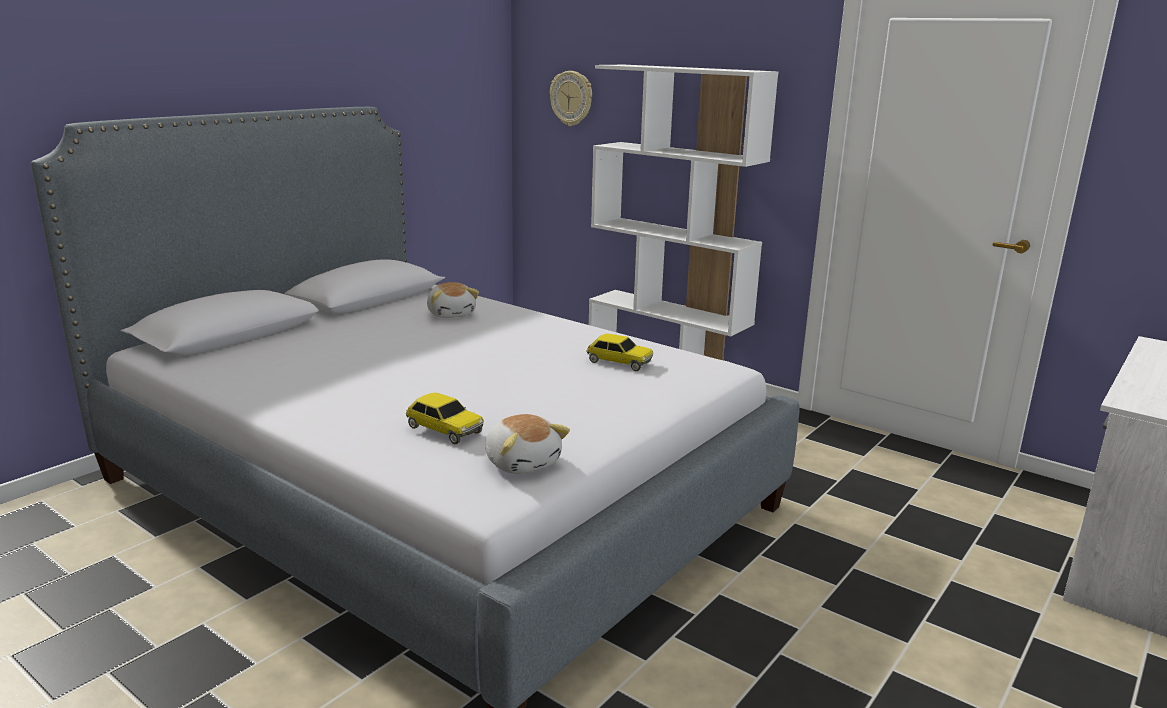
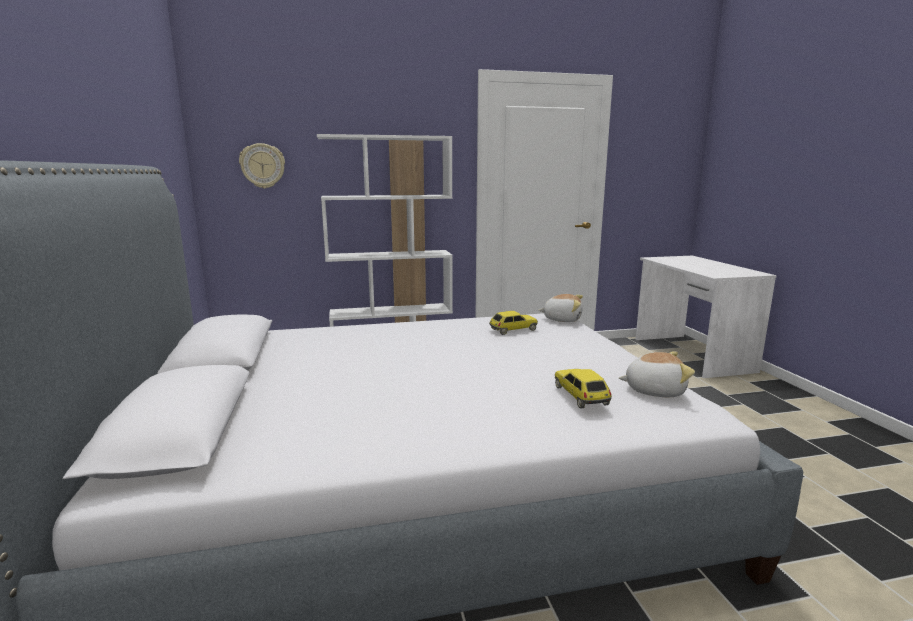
camera: 50 degrees left, 5 degrees down
toy car [406,393,484,444] -> toy car turned 90 degrees counterclockwise [555,369,612,409]
plush toy [427,282,479,318] -> plush toy moved to [539,294,583,322]

